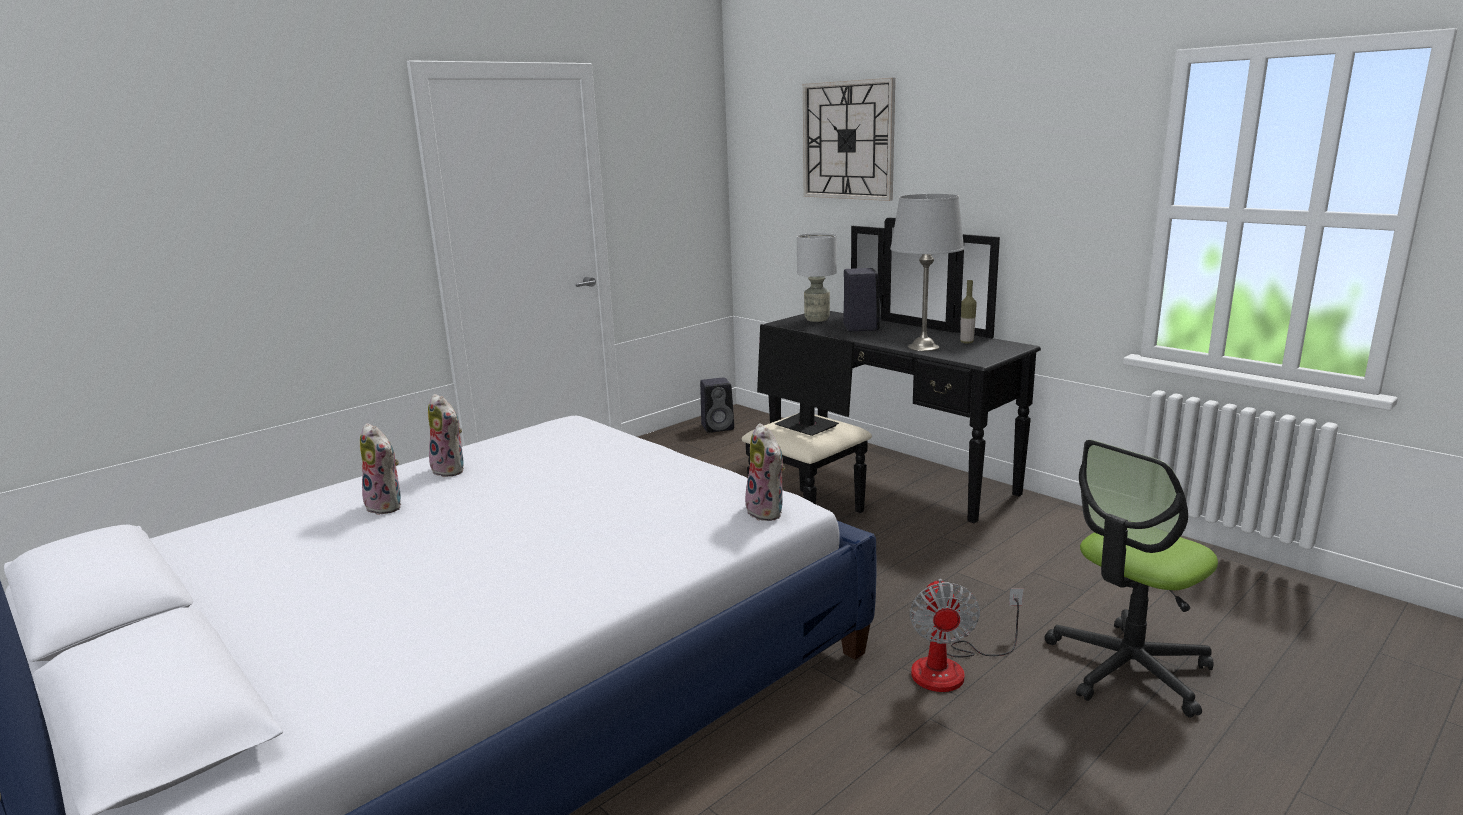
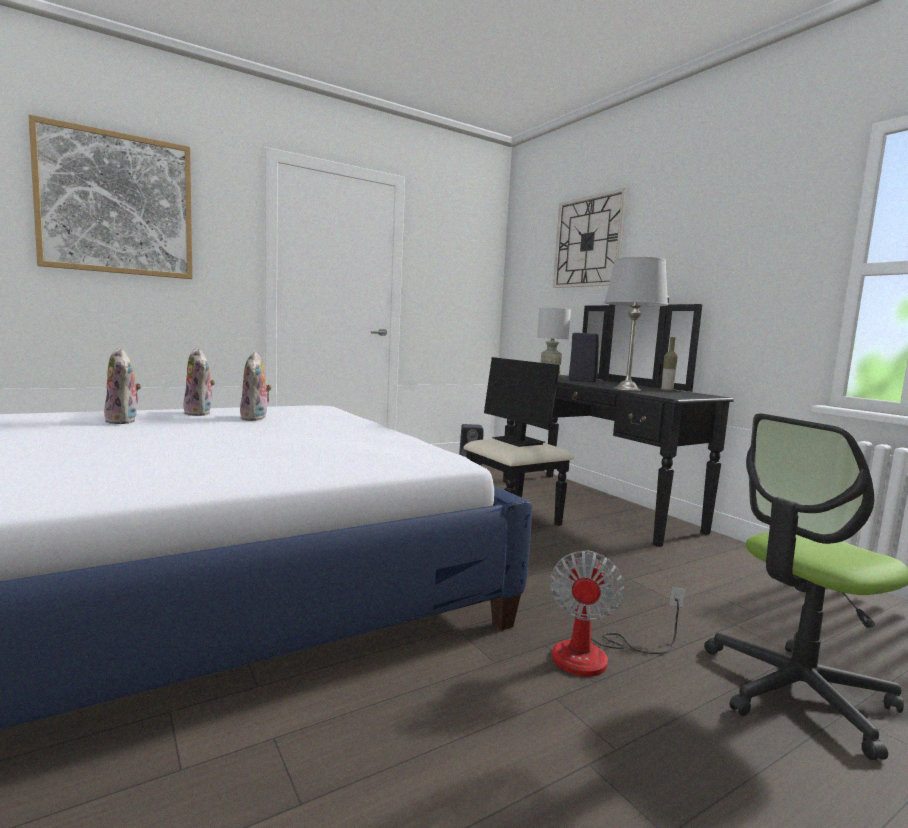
camera: 10 degrees right, 10 degrees down
plush toy [745,423,785,521] -> plush toy moved to [240,352,272,421]
none -> picture [28,114,193,279]

